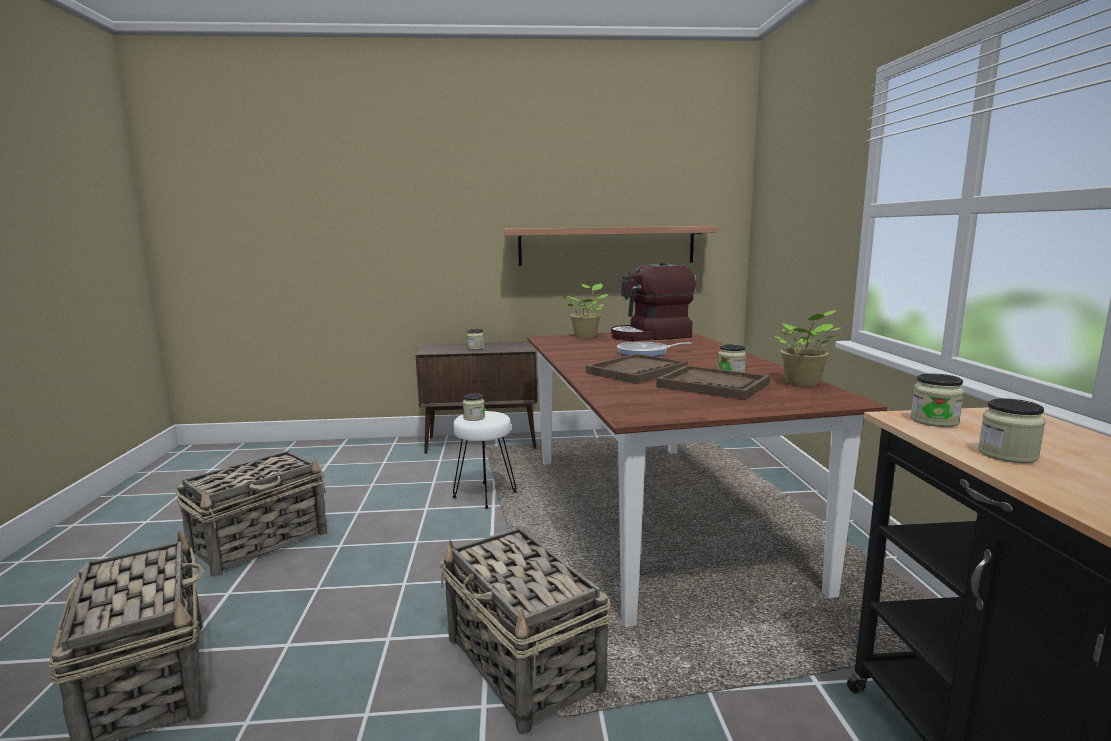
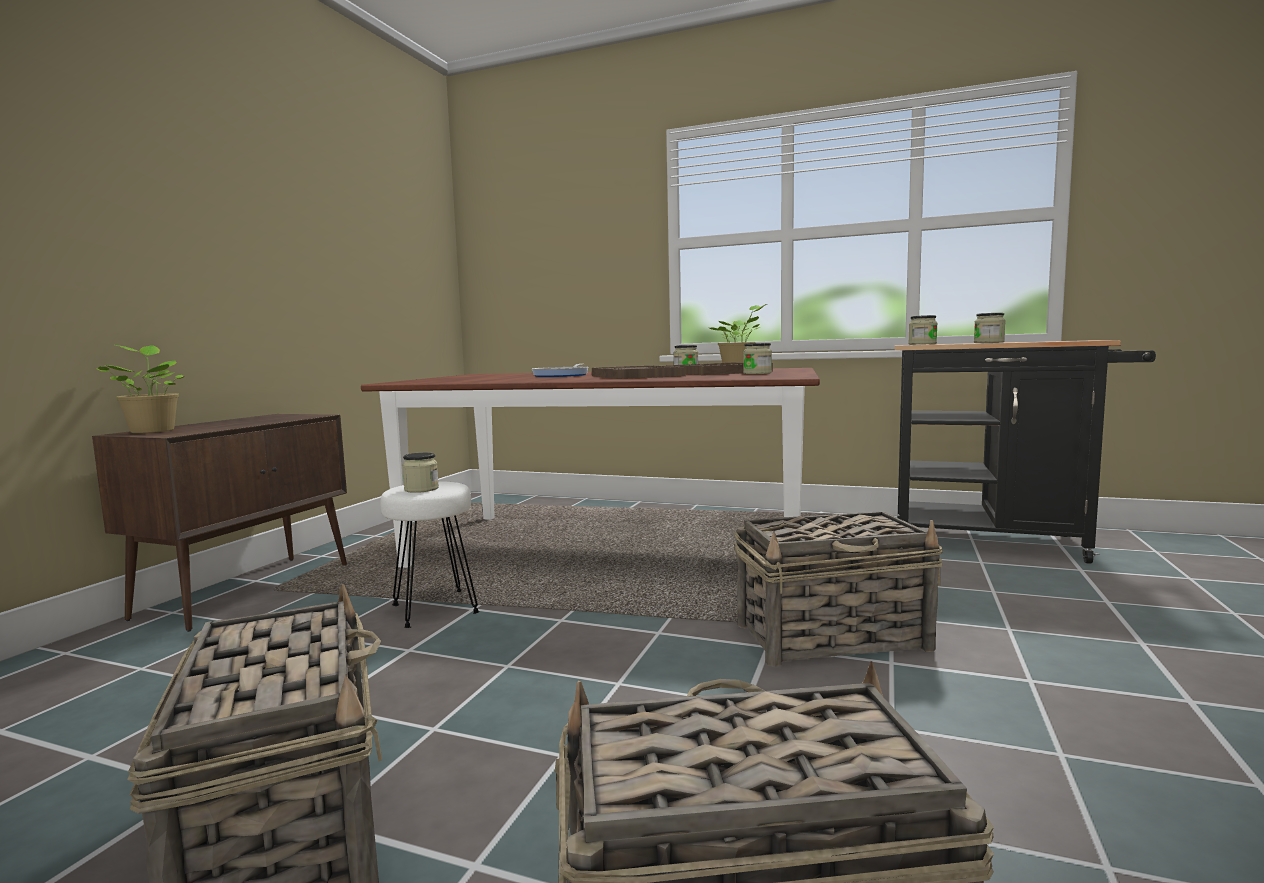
camera: 65 degrees left, 5 degrees down
jar [467,329,485,350] -> jar moved to [743,343,772,374]
shelf [504,226,718,266] -> none
potted plant [563,283,608,338] -> potted plant moved to [97,345,183,433]
coffee machine [611,263,696,341] -> none

